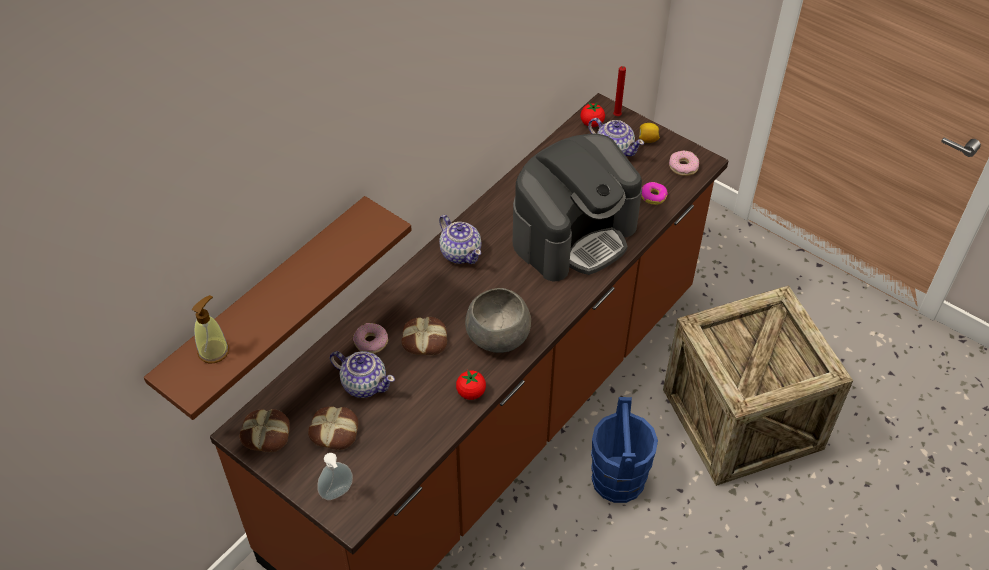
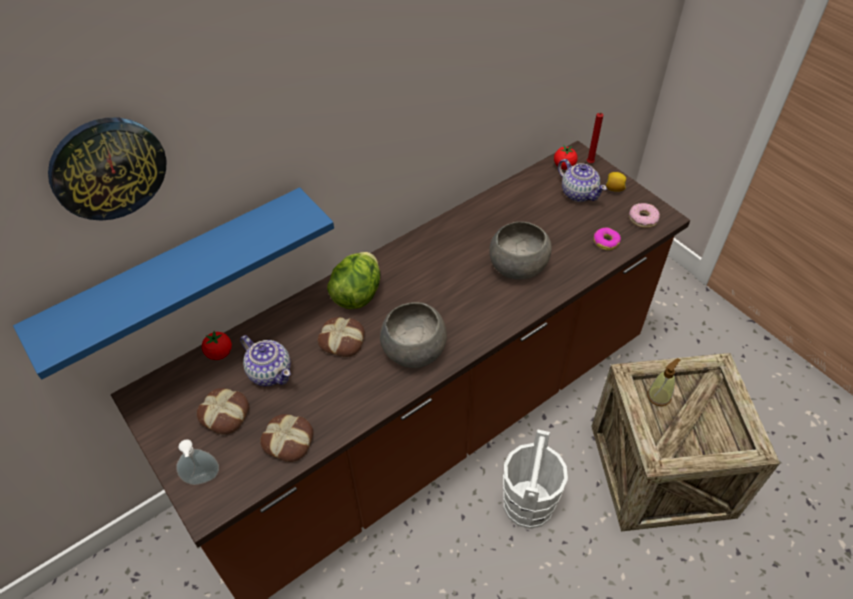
camera: 15 degrees right, 0 degrees up
brown shelf [144,196,412,420] -> blue shelf [13,187,334,379]
soap dispenser [192,295,229,363] -> soap dispenser moved to [647,358,680,406]
bread [240,409,290,452] -> bread moved to [260,414,314,462]
donut [353,323,388,354] -> none
teapot [439,215,482,264] -> none
tomato [456,370,486,400] -> tomato moved to [202,331,232,360]
coffee machine [513,134,642,281] -> grey bowl [489,222,552,279]
blue bucket [591,397,658,503] -> white bucket [503,429,568,529]
none -> wall clock [48,118,166,221]
none -> lettuce [327,252,380,309]

